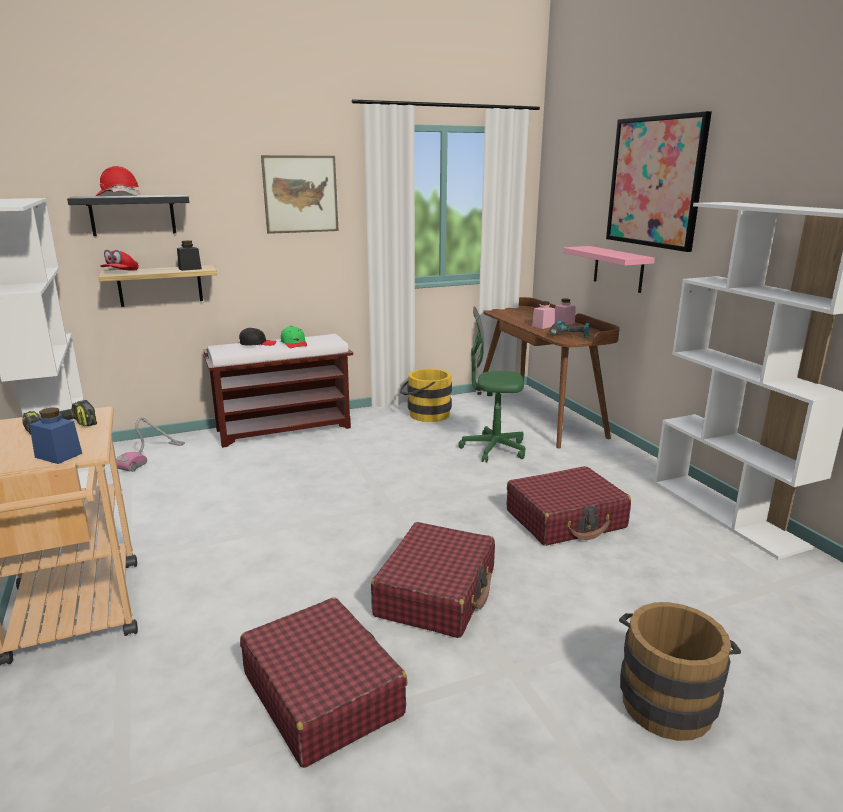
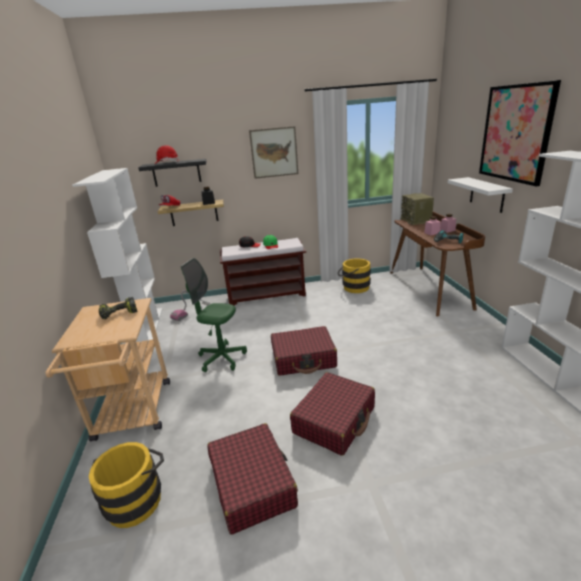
camera: 15 degrees right, 5 degrees up
blue jar [29,408,82,464] -> none
green office chair [458,307,525,463] -> green office chair moved to [181,258,247,372]
red suitcase [507,466,631,546] -> red suitcase moved to [271,326,337,376]
pink shelf [563,246,655,293] -> white shelf [448,177,513,213]
brown bucket [619,602,741,741] -> none
none -> yellow bucket [89,442,164,528]
none -> radio [401,193,434,225]

